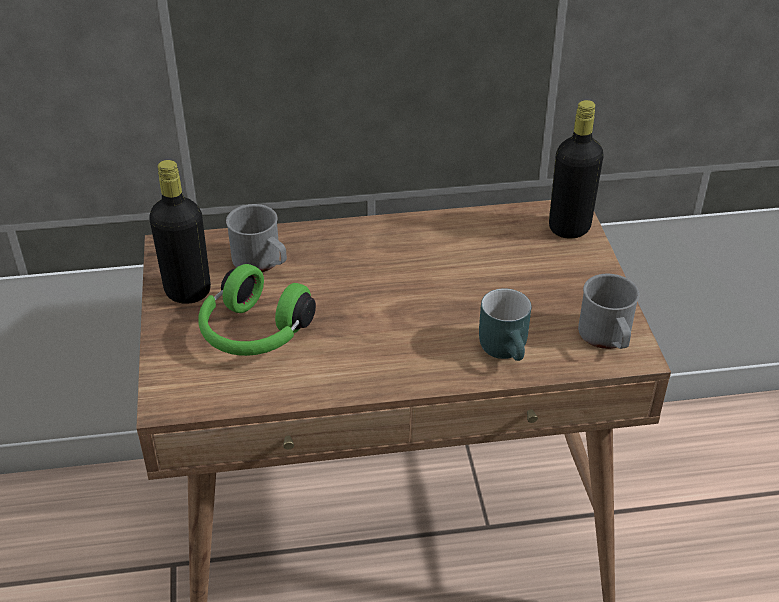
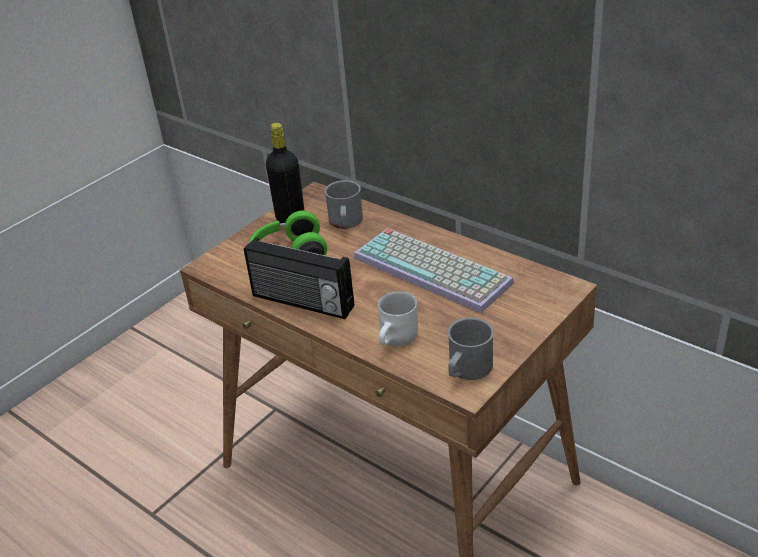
camera: 50 degrees right, 5 degrees down
turquoise mug [479,288,531,361] -> white mug [378,291,418,346]
black bottle [549,100,604,239] -> none
none -> radio [244,237,354,319]
none -> keyboard [354,228,514,313]

